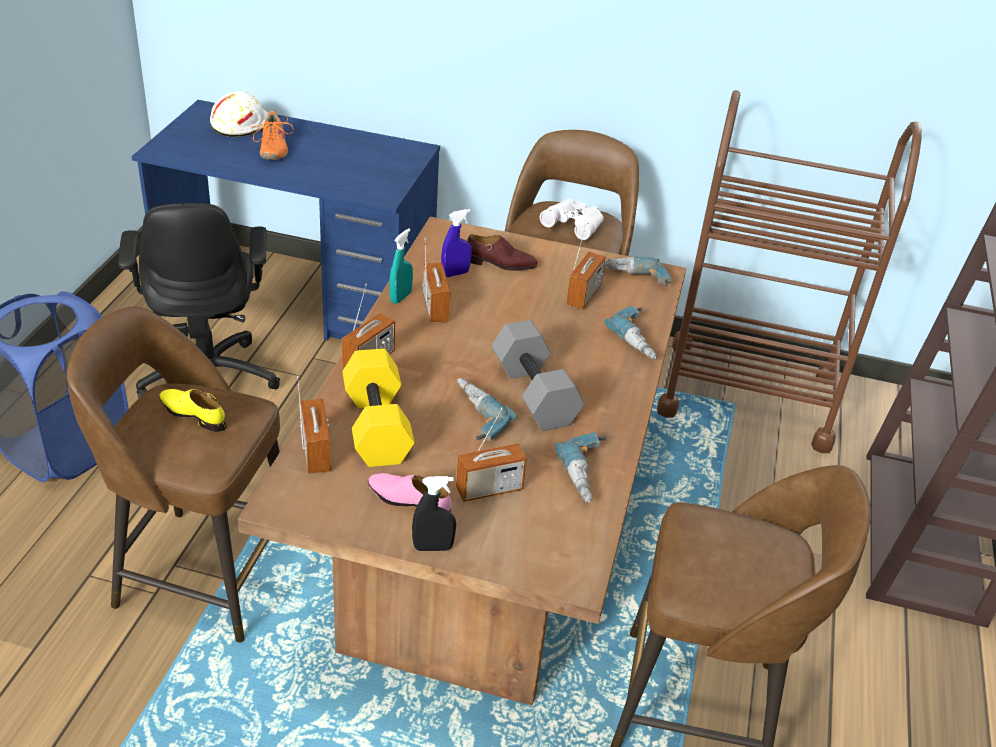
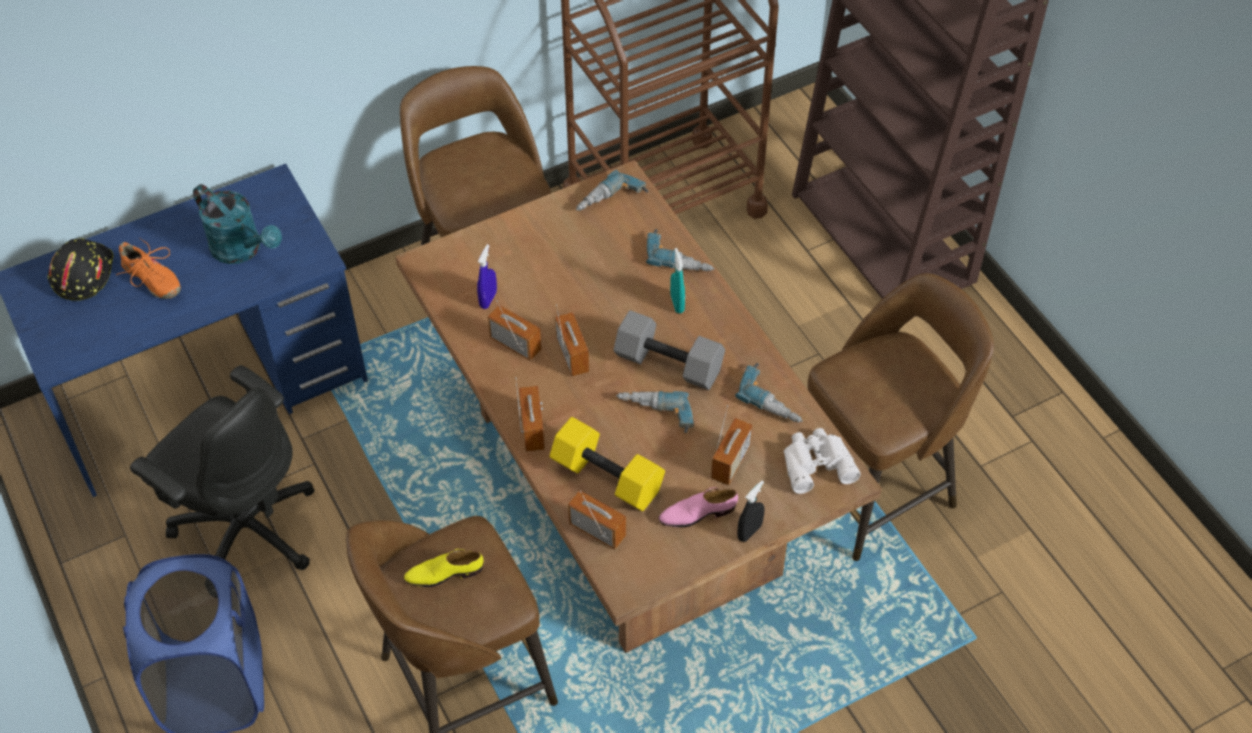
camera: 40 degrees left, 15 degrees up
white hard hat [210,91,269,137] -> black hard hat [48,238,113,301]
turquoise spray bottle [390,229,413,304] -> turquoise spray bottle moved to [670,248,685,313]
brown shoe [467,234,538,271] -> none
white binoculars [540,198,603,240] -> white binoculars moved to [783,428,861,494]
radio [566,224,606,310] -> radio moved to [555,304,589,376]
none -> turquoise watering can [193,184,282,264]

